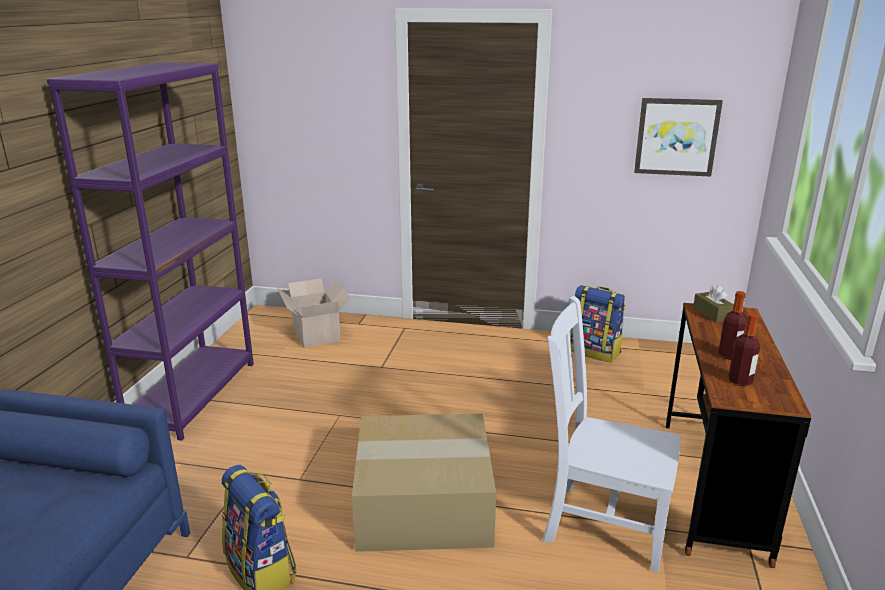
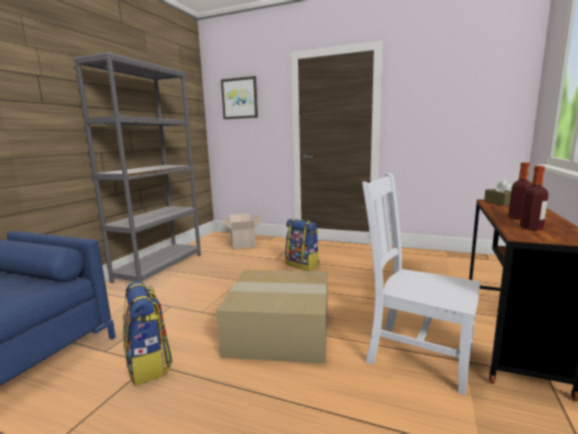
camera: 10 degrees right, 10 degrees down
purple bookcase [47,62,254,441] -> grey bookcase [73,52,201,283]
backpack [570,285,625,362] -> backpack moved to [285,219,319,271]
picture [634,98,723,177] -> picture moved to [221,76,258,119]

